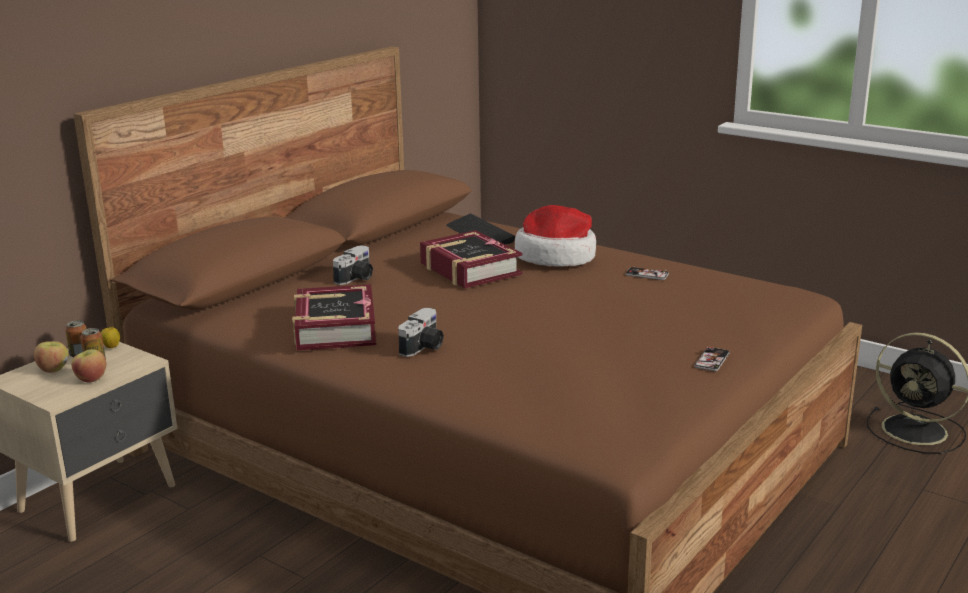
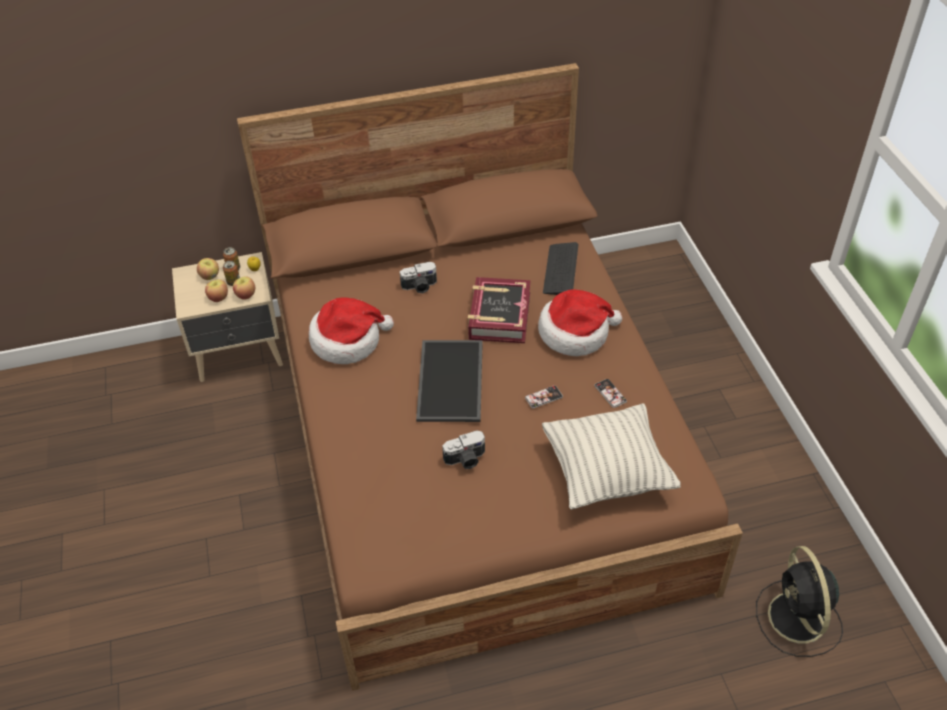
camera: 40 degrees right, 25 degrees up
book [292,284,376,350] -> hat [309,298,394,364]
camera [398,307,444,357] -> camera moved to [442,430,485,469]
phone [694,347,729,371] -> phone moved to [525,386,563,408]
none -> apple [233,276,255,300]
none -> tray [416,340,483,422]
none -> pillow [542,403,681,510]

